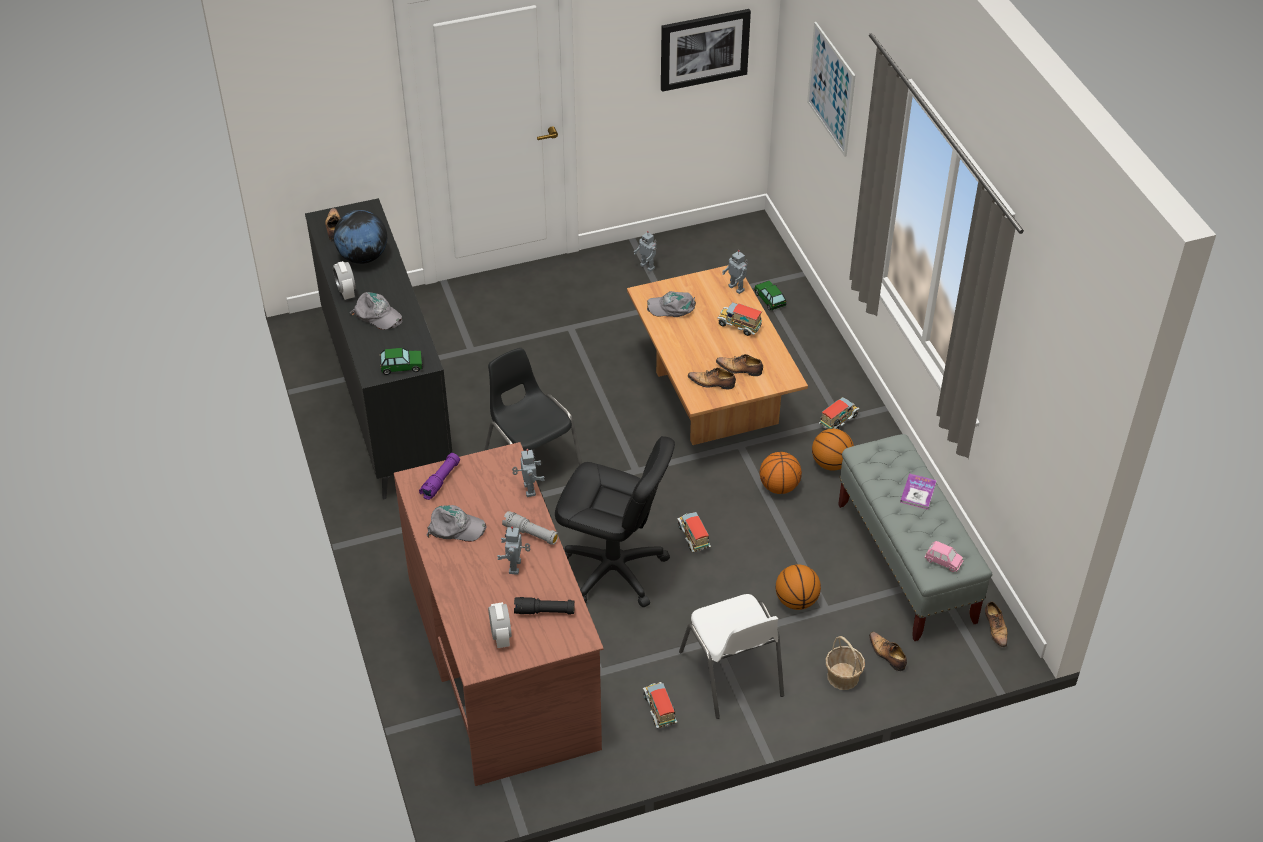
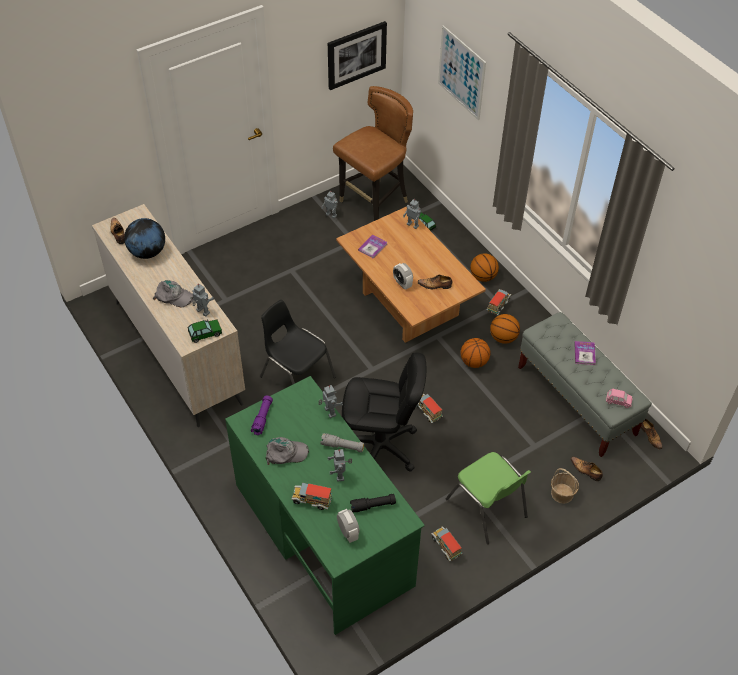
camera: 15 degrees left, 5 degrees up
black dresser [305,198,453,499] -> beige dresser [92,204,245,427]
alarm clock [333,261,356,300] -> alarm clock moved to [393,263,413,289]
brown desk [394,442,604,786] -> green desk [225,376,425,635]
grey cap [647,291,696,317] -> book [358,235,387,259]
white chair [679,594,784,719] -> green chair [445,452,531,544]
shoe [688,368,736,389] -> none
toy truck [717,302,762,336] -> toy truck moved to [291,483,332,510]
basketball [776,564,821,610] -> basketball moved to [470,253,499,282]
none -> toy robot [192,284,214,317]
none -> brown chair [333,86,413,221]

